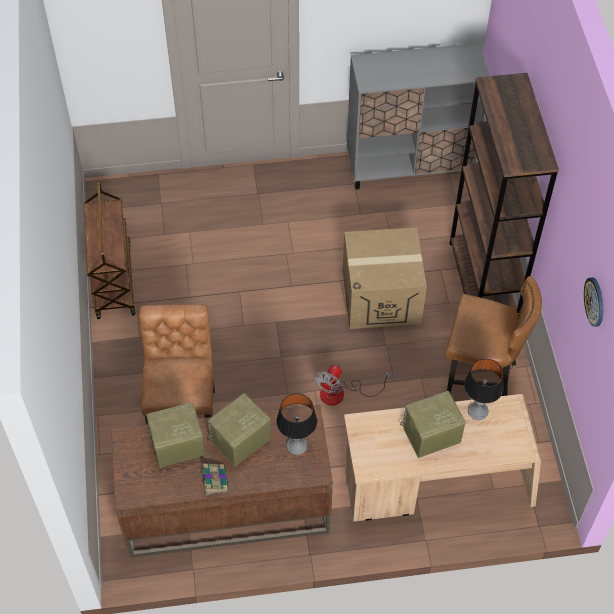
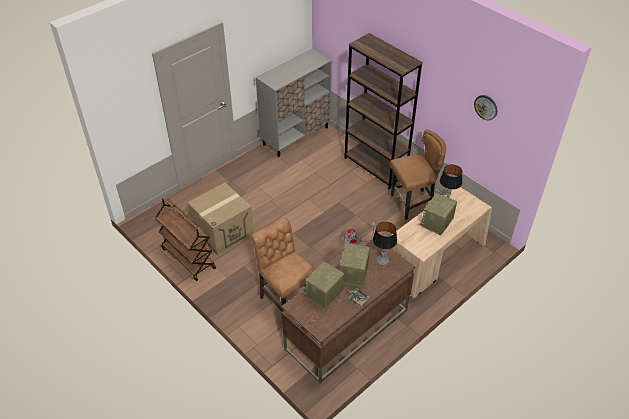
camera: 35 degrees left, 10 degrees down
cardboard box [343,227,427,329] -> cardboard box moved to [188,183,254,256]

